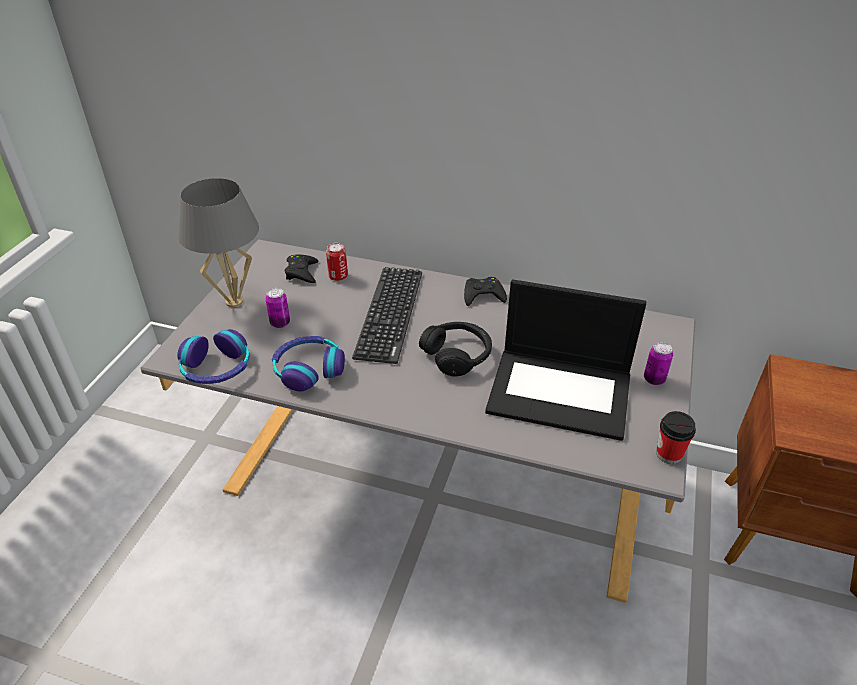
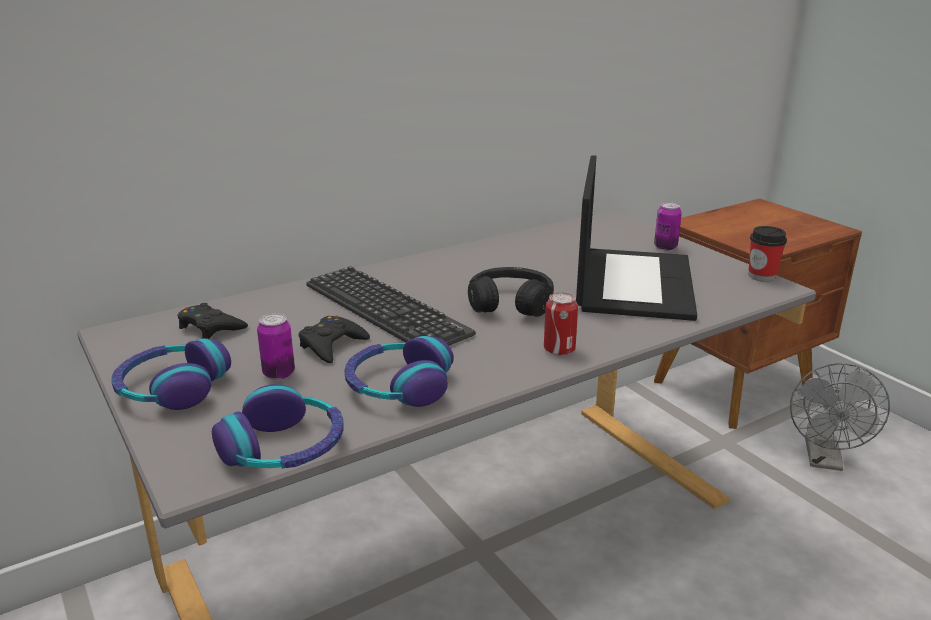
camera: 50 degrees left, 15 degrees down
grey table lamp [178,178,259,307] -> headphones [111,339,231,410]
can [326,243,348,281] -> can moved to [544,292,578,356]
black game controller [464,277,507,306] -> black game controller moved to [298,316,370,363]
laptop [485,280,646,441] -> laptop turned 45 degrees counterclockwise [576,155,697,321]
none -> grey fan [790,363,890,471]

